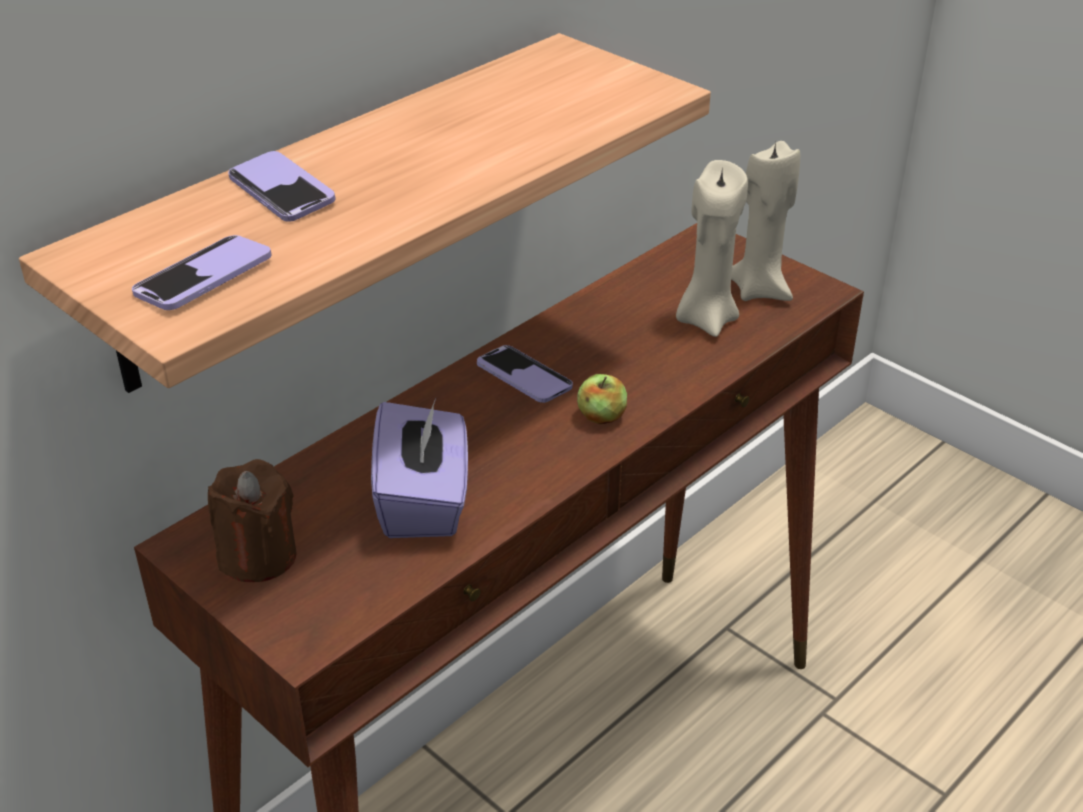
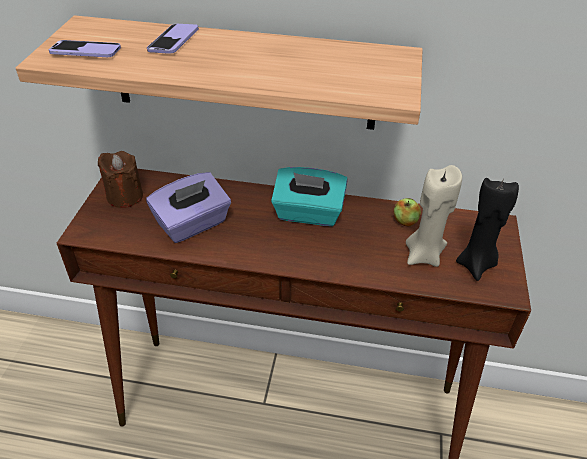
camera: 55 degrees right, 5 degrees up
phone [477,345,573,403] -> turquoise tissue box [271,167,348,226]
apple [577,374,627,425] -> apple moved to [394,198,421,226]
beige candle [731,141,800,301] -> black candle [456,178,519,281]

